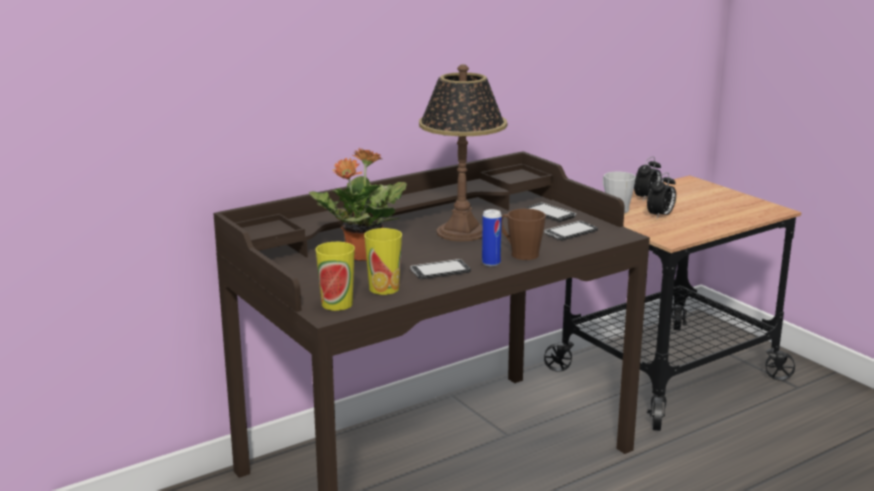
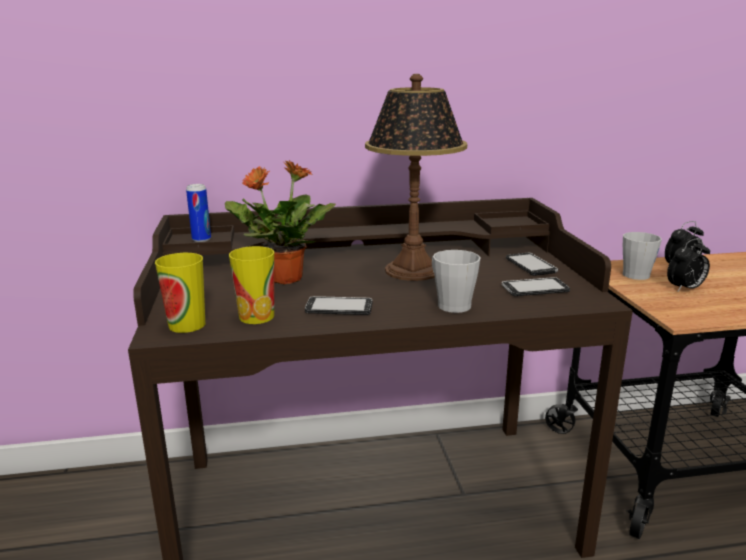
camera: 25 degrees right, 0 degrees up
can [482,209,502,266] -> can moved to [186,184,211,242]
brown mug [501,208,546,260] -> grey mug [432,250,481,313]

